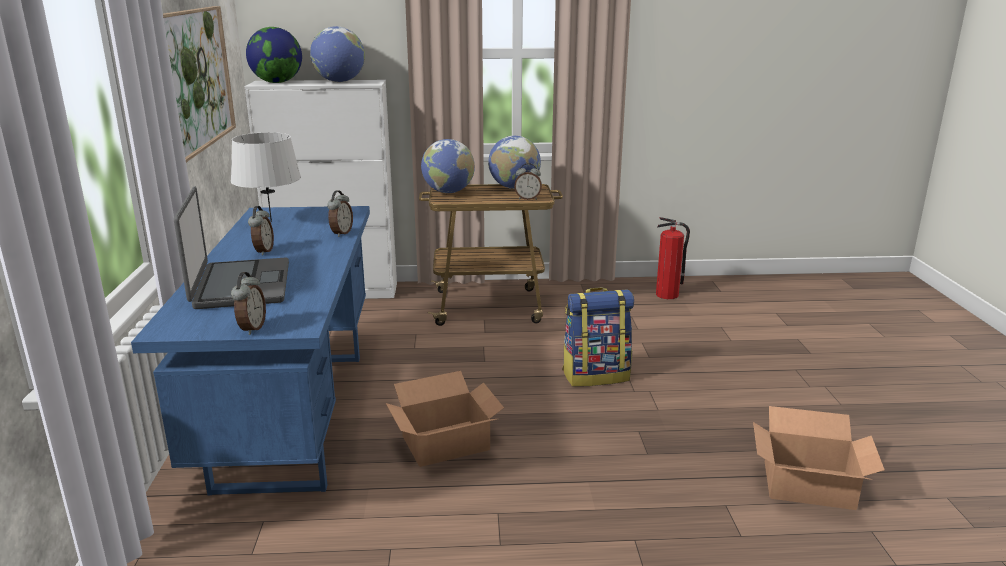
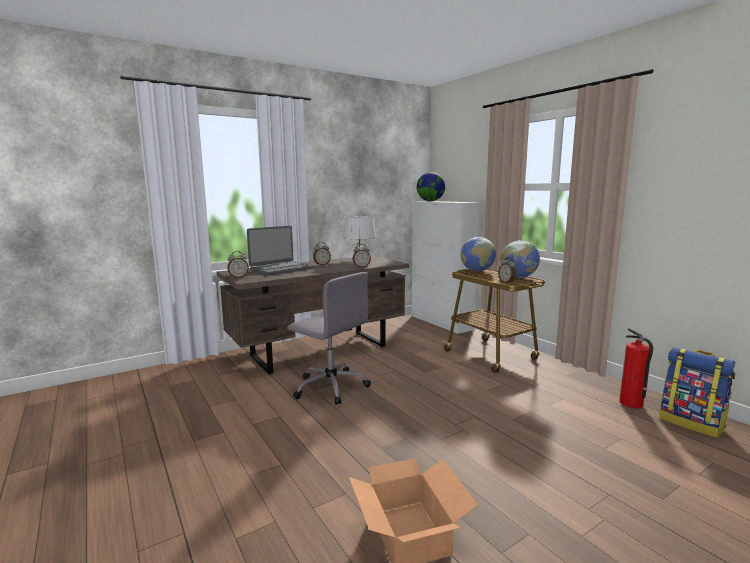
camera: 60 degrees right, 10 degrees down
blue desk [131,206,370,495] -> brown desk [217,255,409,374]
picture [163,6,236,162] -> none
globe [310,26,365,82] -> none
cardboard box [386,371,504,467] -> grey office chair [287,272,371,405]
backpack [562,287,634,387] -> backpack moved to [659,347,735,438]

